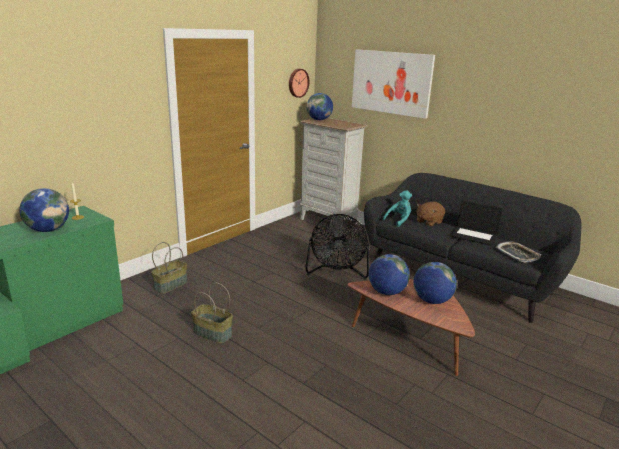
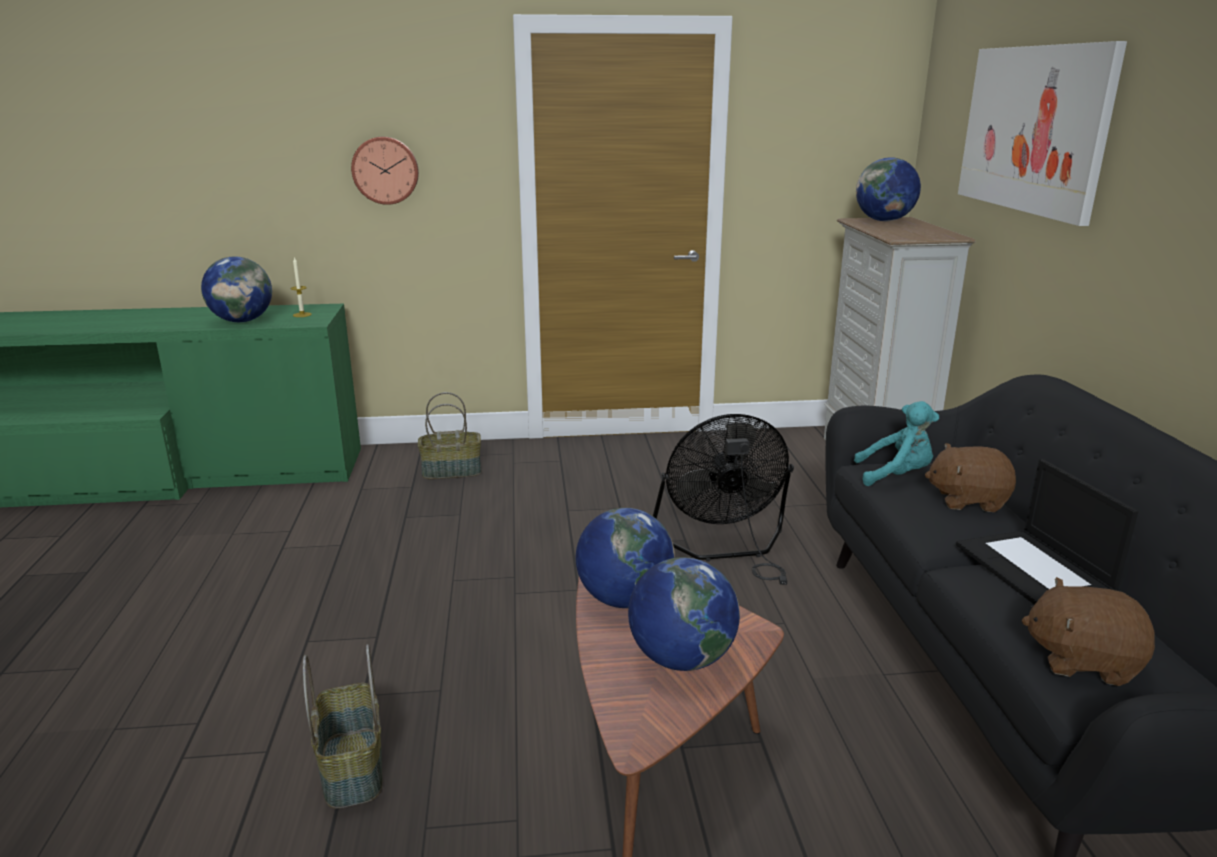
camera: 45 degrees right, 0 degrees up
basket [191,283,233,344] -> basket moved to [303,644,383,809]
wall clock [289,69,309,98] -> wall clock moved to [351,137,419,205]
black fan [305,214,370,280] -> black fan turned 120 degrees clockwise [653,414,794,585]
tray [495,242,541,262] -> brown plush toy [1022,577,1155,686]

